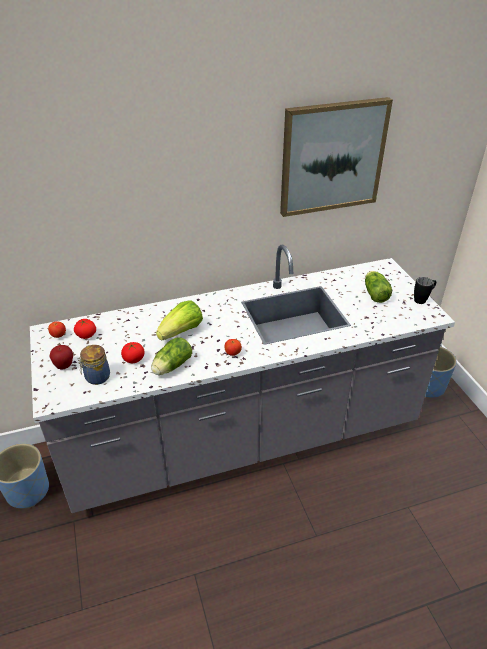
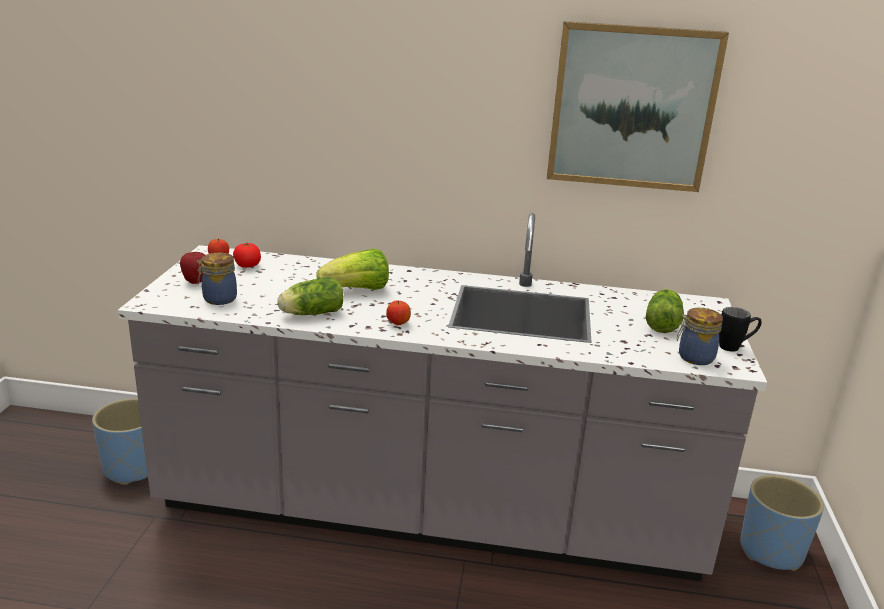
camera: 25 degrees right, 15 degrees down
tomato [121,342,145,363] -> none
none -> jar [677,308,723,365]

